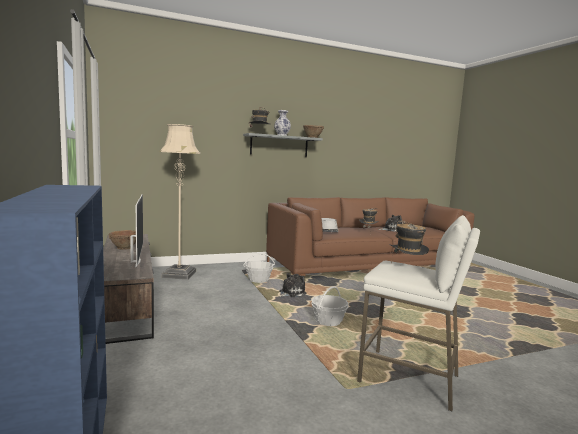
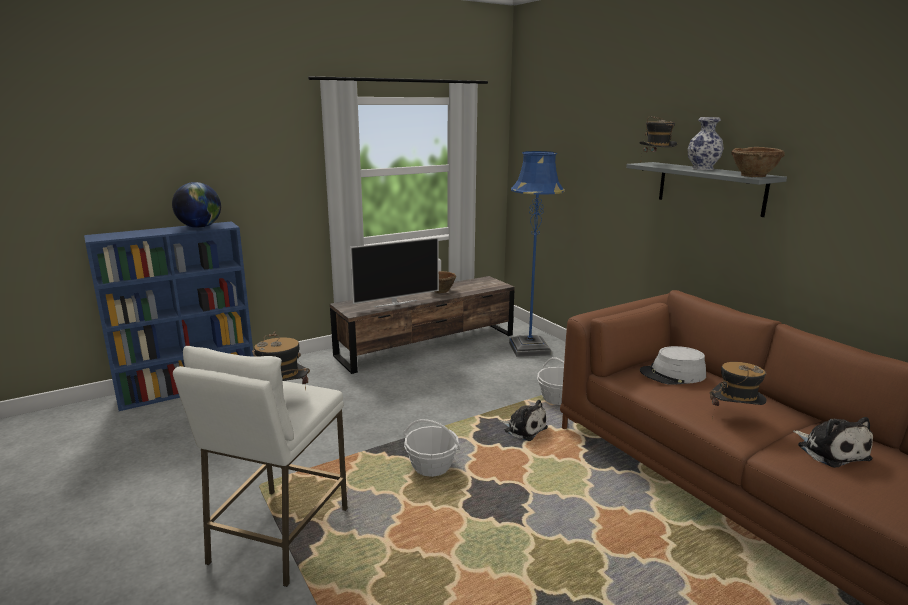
camera: 80 degrees right, 10 degrees up
beige floor lamp [159,124,201,280] -> blue floor lamp [509,151,565,357]
none -> globe [172,182,221,228]

